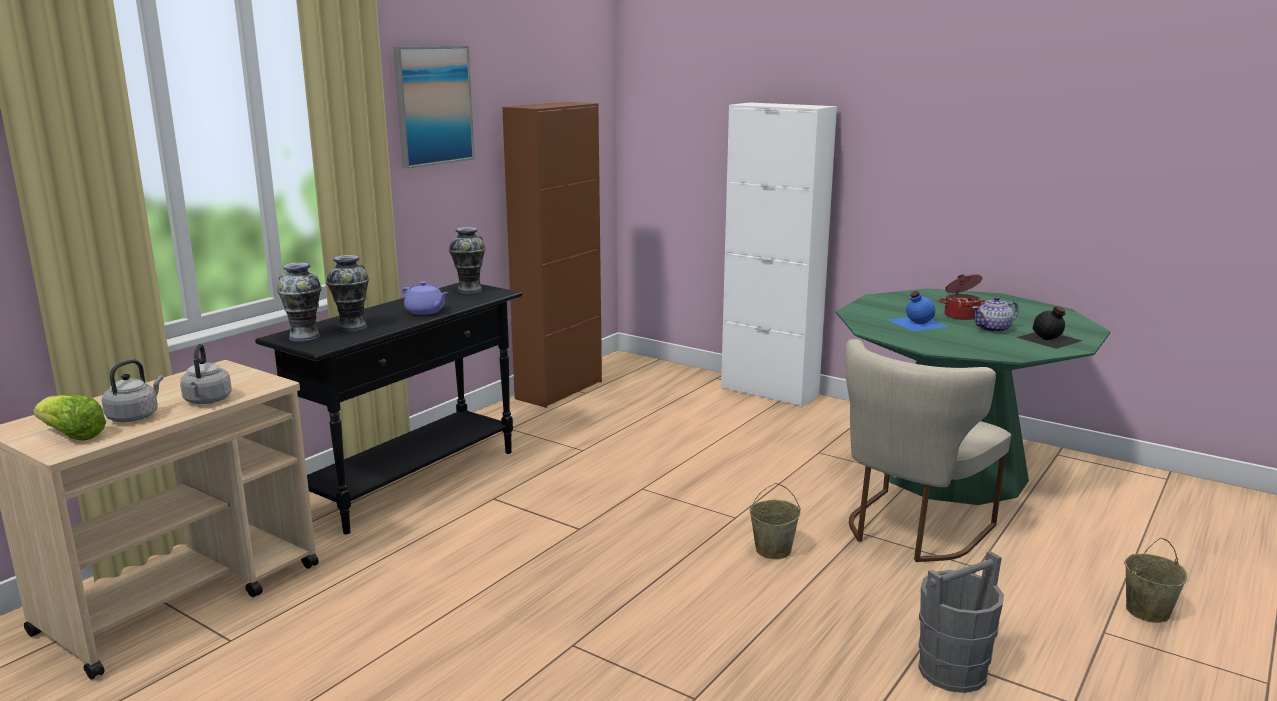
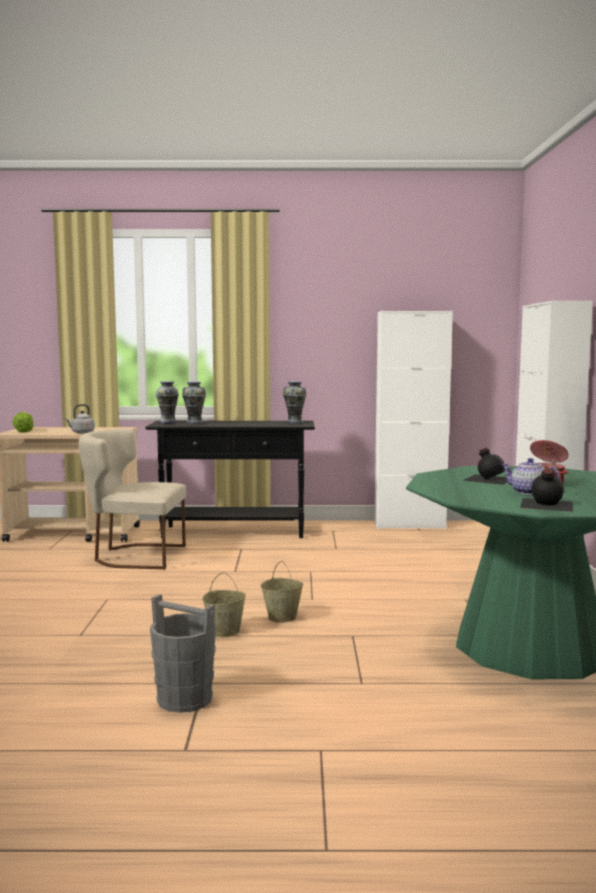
camera: 55 degrees right, 10 degrees down
grey kettle [102,359,163,422] -> none
picture [393,46,475,169] -> none
purple teapot [402,281,448,315] -> none
brown cabinet [502,102,602,408] -> white cabinet [374,311,453,529]
beige chair [845,339,1011,562] -> beige chair moved to [79,429,186,569]
blue bottle [888,291,948,331] -> black bottle [462,448,507,485]
beige bucket [1124,538,1188,623] -> beige bucket moved to [202,572,246,637]

